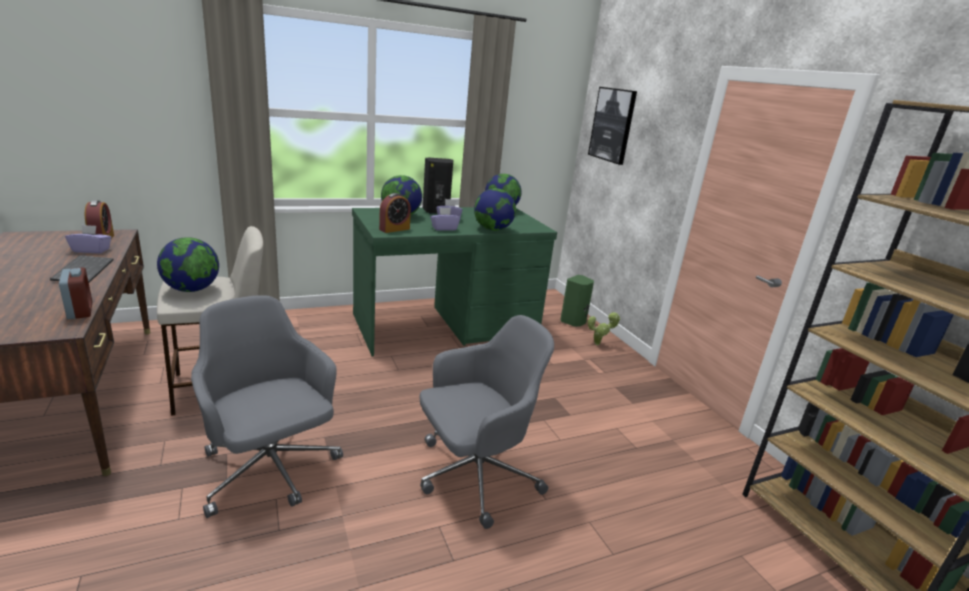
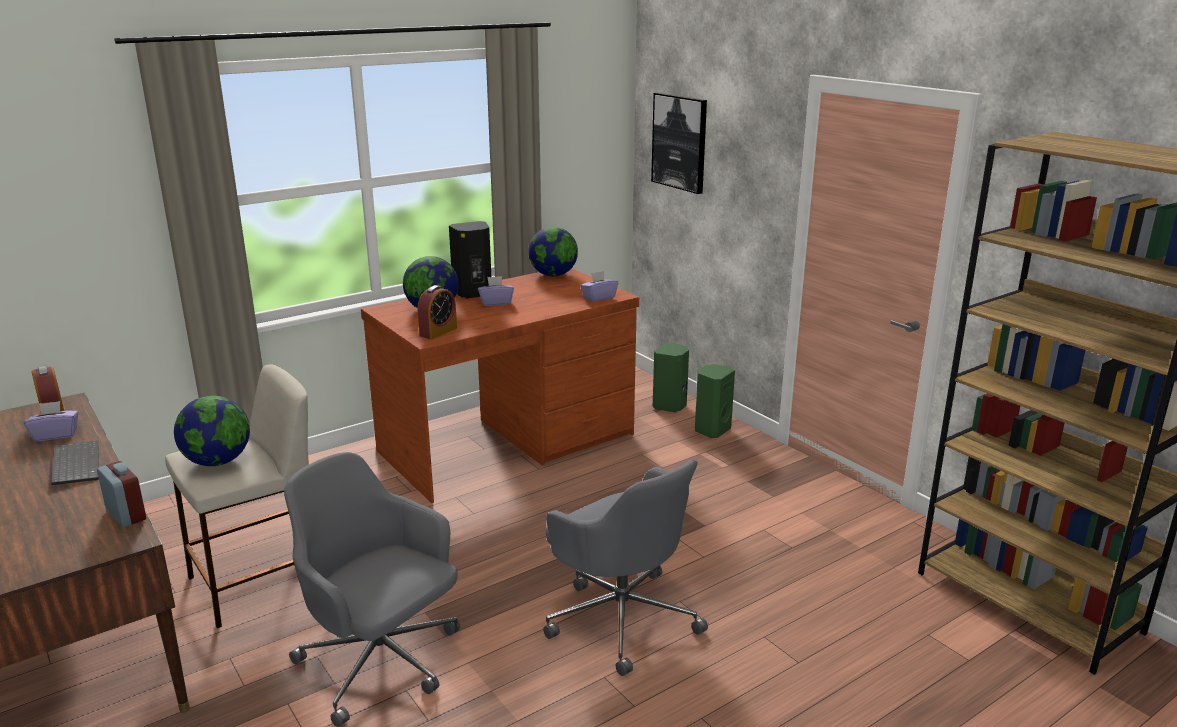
camera: 10 degrees left, 0 degrees up
green desk [352,207,557,356] -> brown desk [361,268,639,503]
grey office chair [419,315,554,529] -> grey office chair turned 90 degrees clockwise [543,459,708,676]
purple tissue box [430,207,460,231] -> purple tissue box moved to [580,271,618,302]
globe [474,188,516,231] -> none
potted plant [588,311,621,346] -> green speaker [695,364,735,438]

